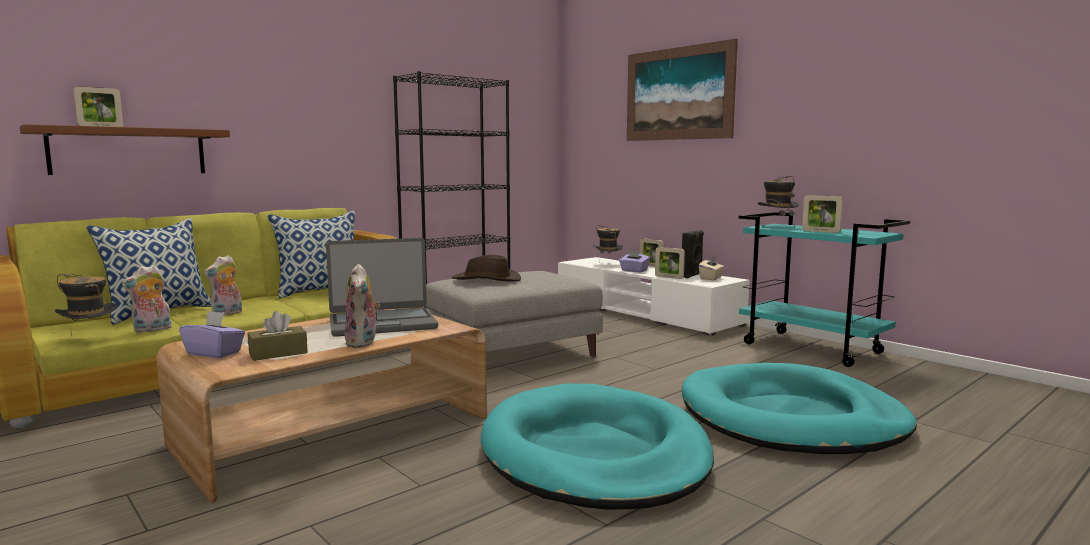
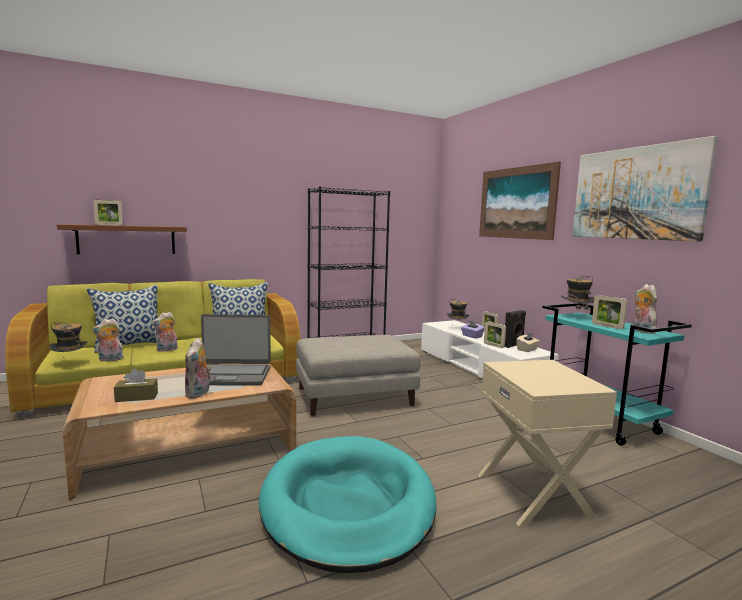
camera: 15 degrees right, 0 degrees up
purple tissue box [179,311,245,358] -> none
brown hat [452,255,521,281] -> none
turquoise dog bed [682,363,917,454] -> beige side table [479,360,617,526]
none -> picture [572,136,718,242]
none -> plush toy [633,284,657,334]

